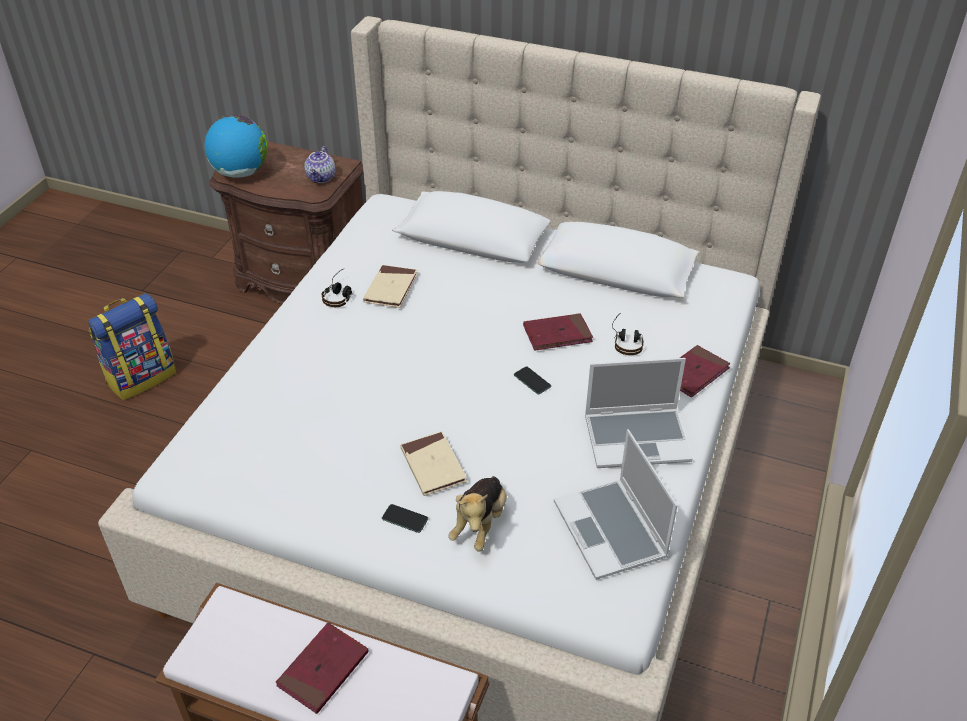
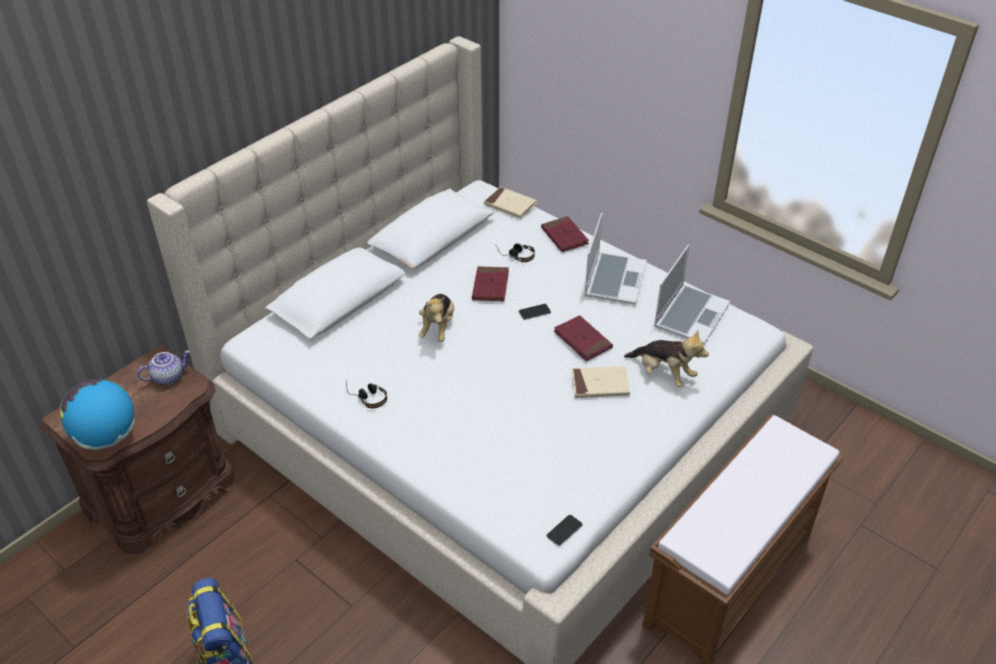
camera: 70 degrees left, 0 degrees up
red book [276,623,369,714] -> red book moved to [554,316,613,361]
teapot [304,146,335,183] -> teapot turned 60 degrees counterclockwise [137,350,190,385]
beige book [363,265,418,308] -> beige book moved to [484,187,537,218]
phone [382,504,428,533] -> phone moved to [546,515,583,546]
laptop [554,429,678,580] -> laptop turned 60 degrees counterclockwise [654,245,730,345]
none -> plush toy [419,294,454,342]

